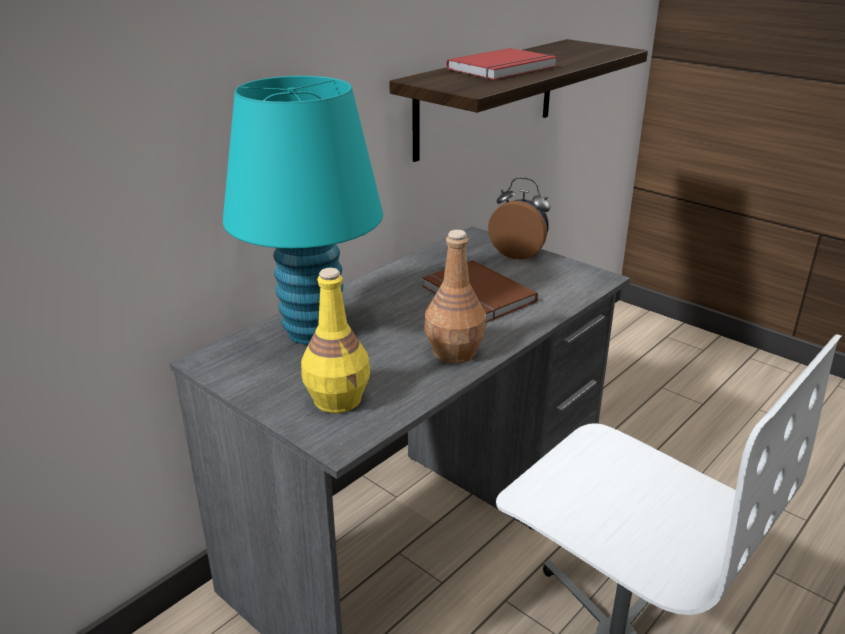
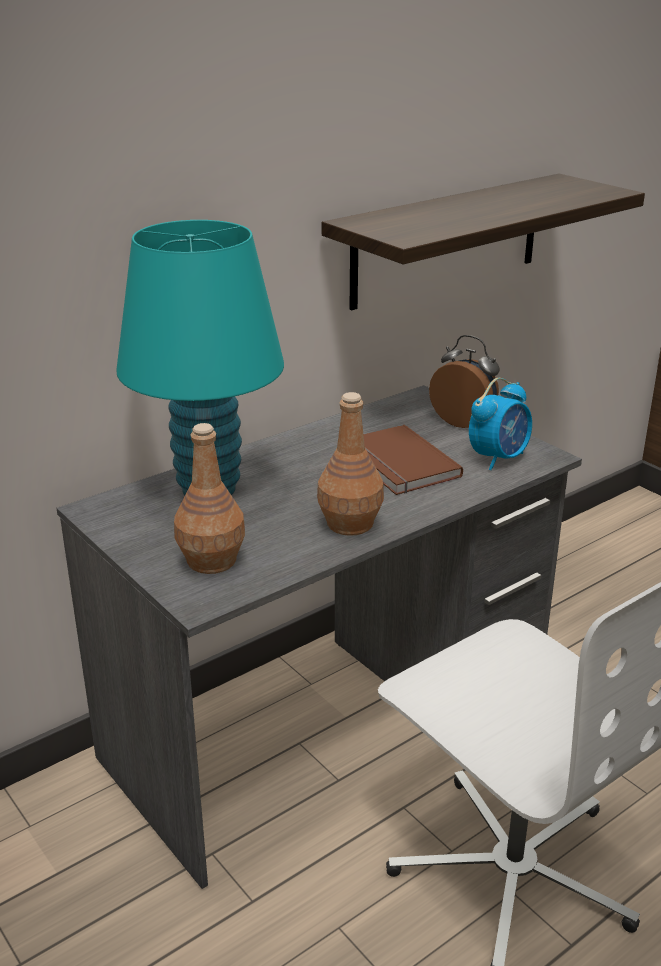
camera: 10 degrees right, 0 degrees up
yellow bottle [301,268,370,413] -> brown bottle [174,423,245,574]
red book [446,48,558,80] -> none
none -> alarm clock [469,378,532,470]

